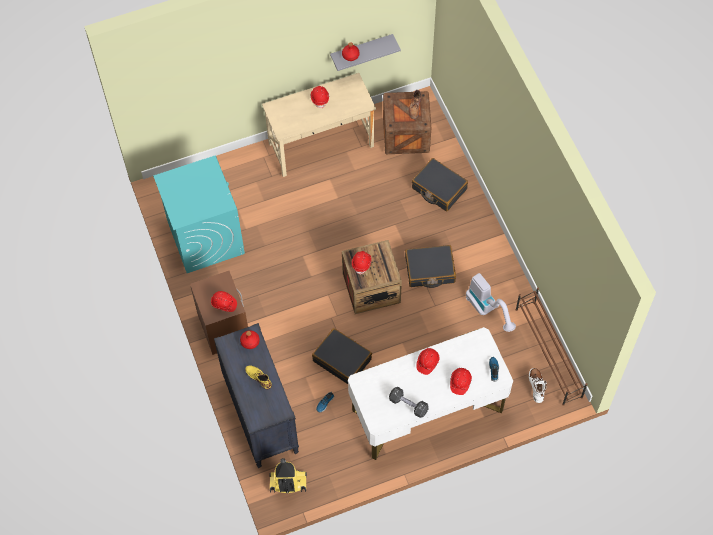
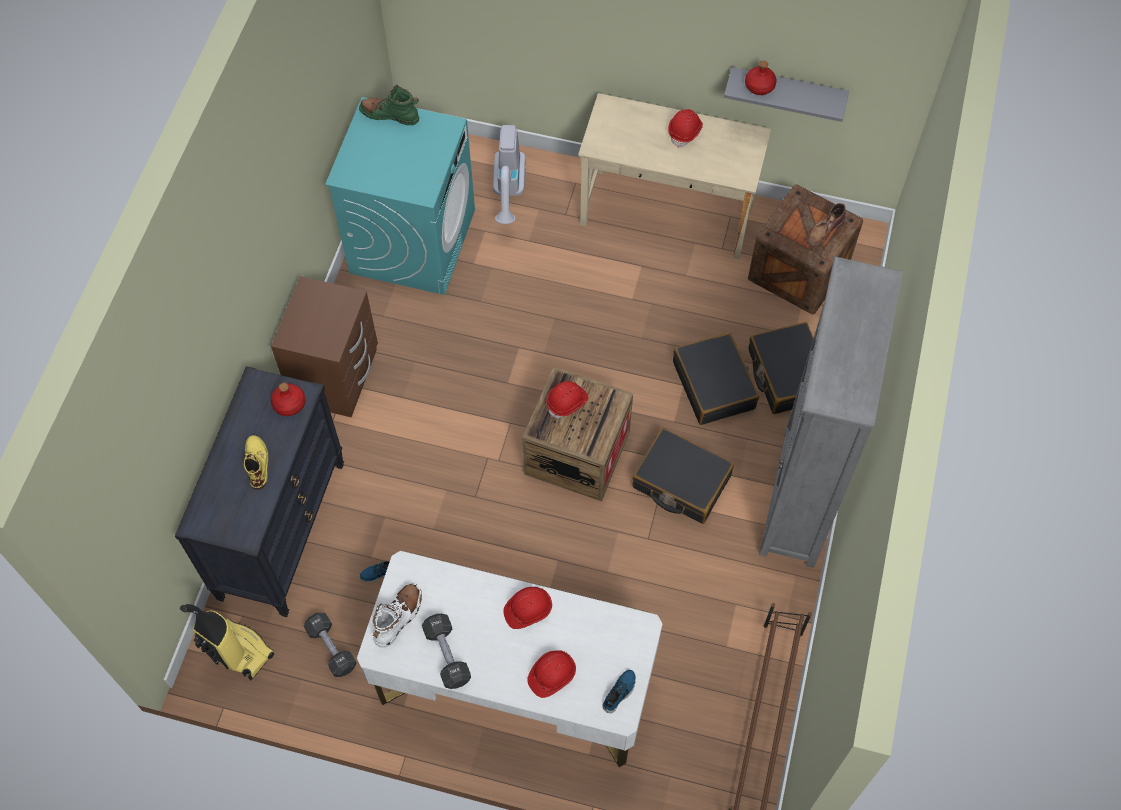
camera: 35 degrees right, 0 degrees up
red hard hat [211,291,237,312] -> none
black suitcase [312,328,372,384] -> black suitcase moved to [673,332,759,425]
vacuum cleaner [466,273,516,332] -> vacuum cleaner moved to [493,125,526,224]
white boot [529,368,547,403] -> white boot moved to [372,584,422,648]
none -> black dumbbell [304,613,356,677]
none -> green boot [359,85,419,126]
none -> grey bookcase [759,257,903,568]

